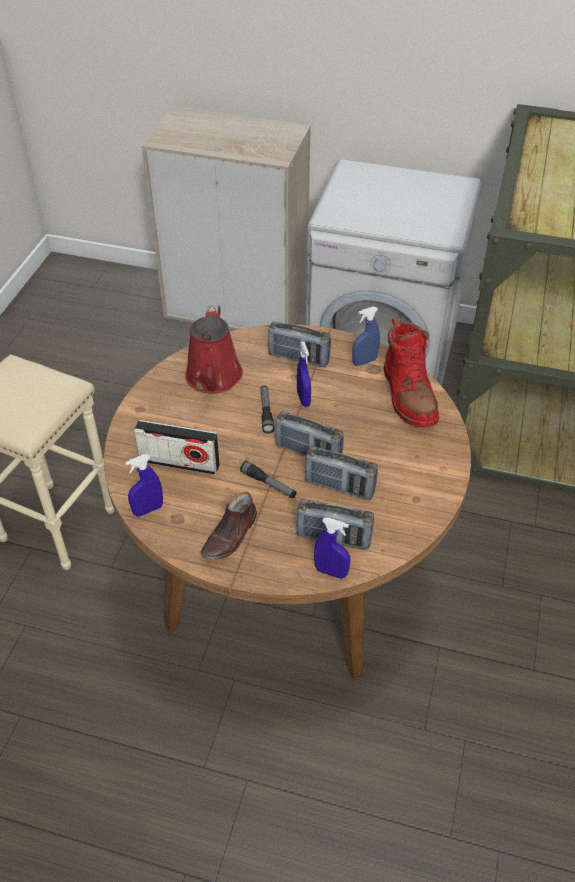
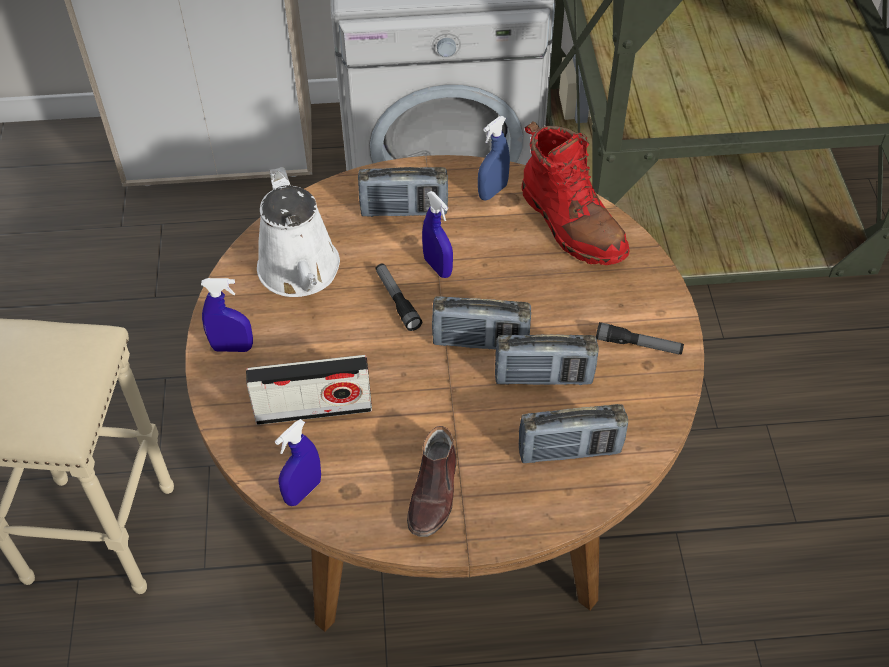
camera: 20 degrees left, 5 degrees up
red watering can [185,305,243,394] -> white watering can [257,167,340,297]
flashlight [240,461,297,499] -> flashlight moved to [596,322,684,355]
blue spray bottle [314,518,350,579] -> blue spray bottle moved to [201,278,253,352]

